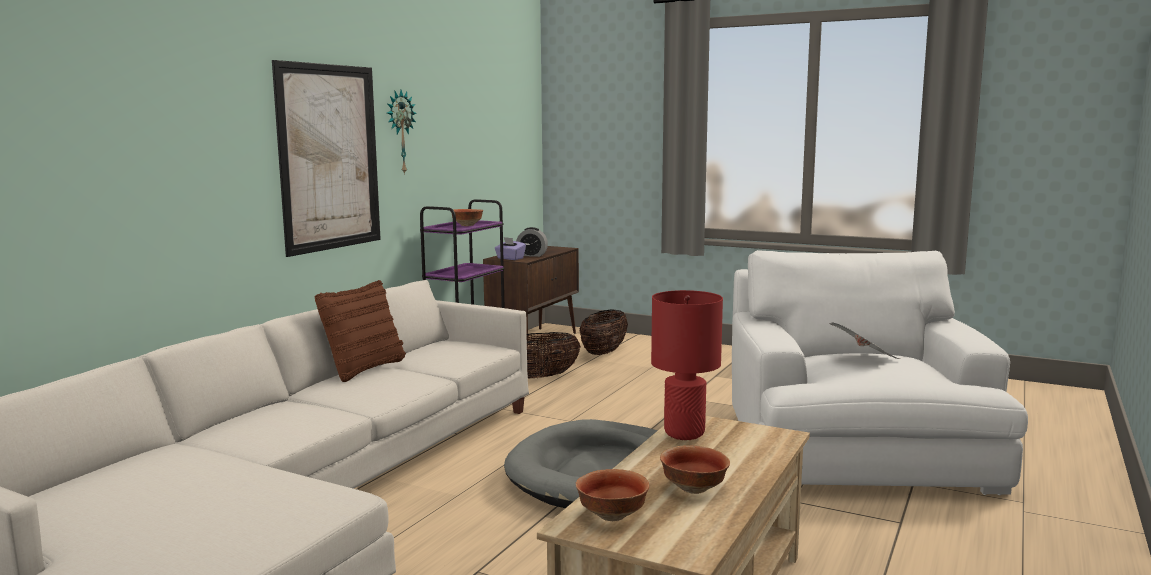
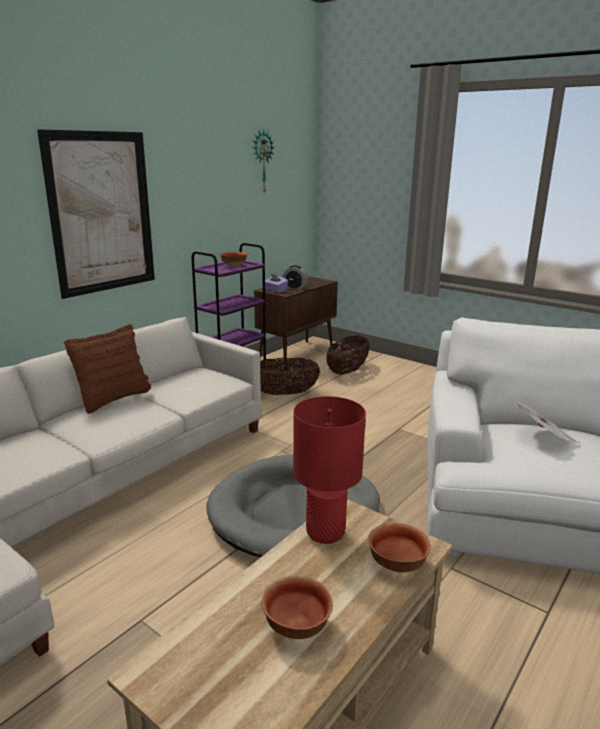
camera: 10 degrees right, 10 degrees up
wall clock [387,90,417,175] -> wall clock moved to [252,129,275,194]
bowl [576,469,649,521] -> bowl moved to [368,523,431,573]

